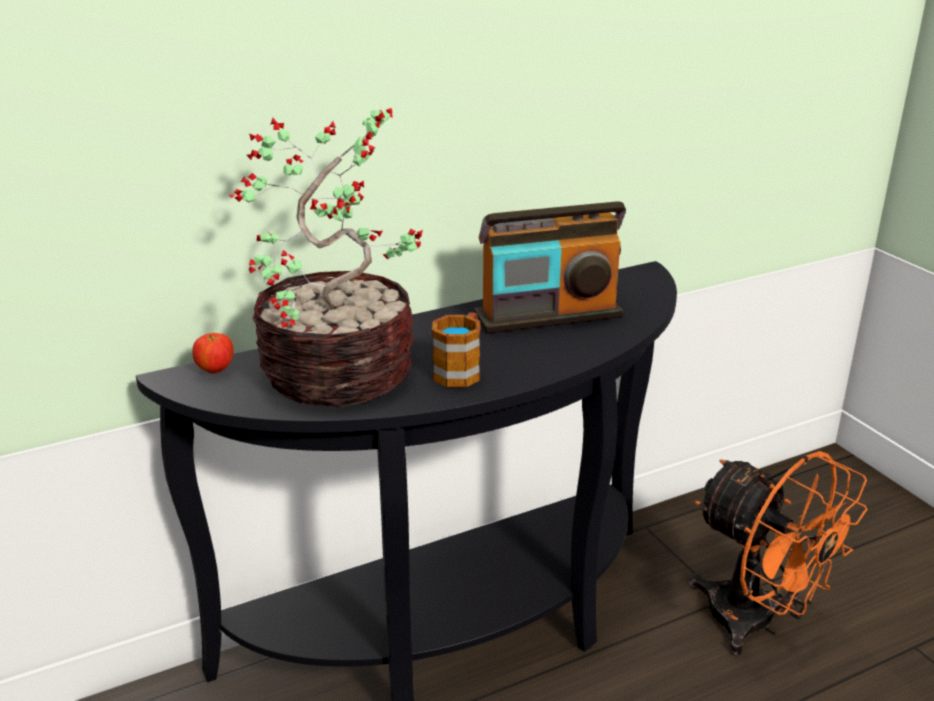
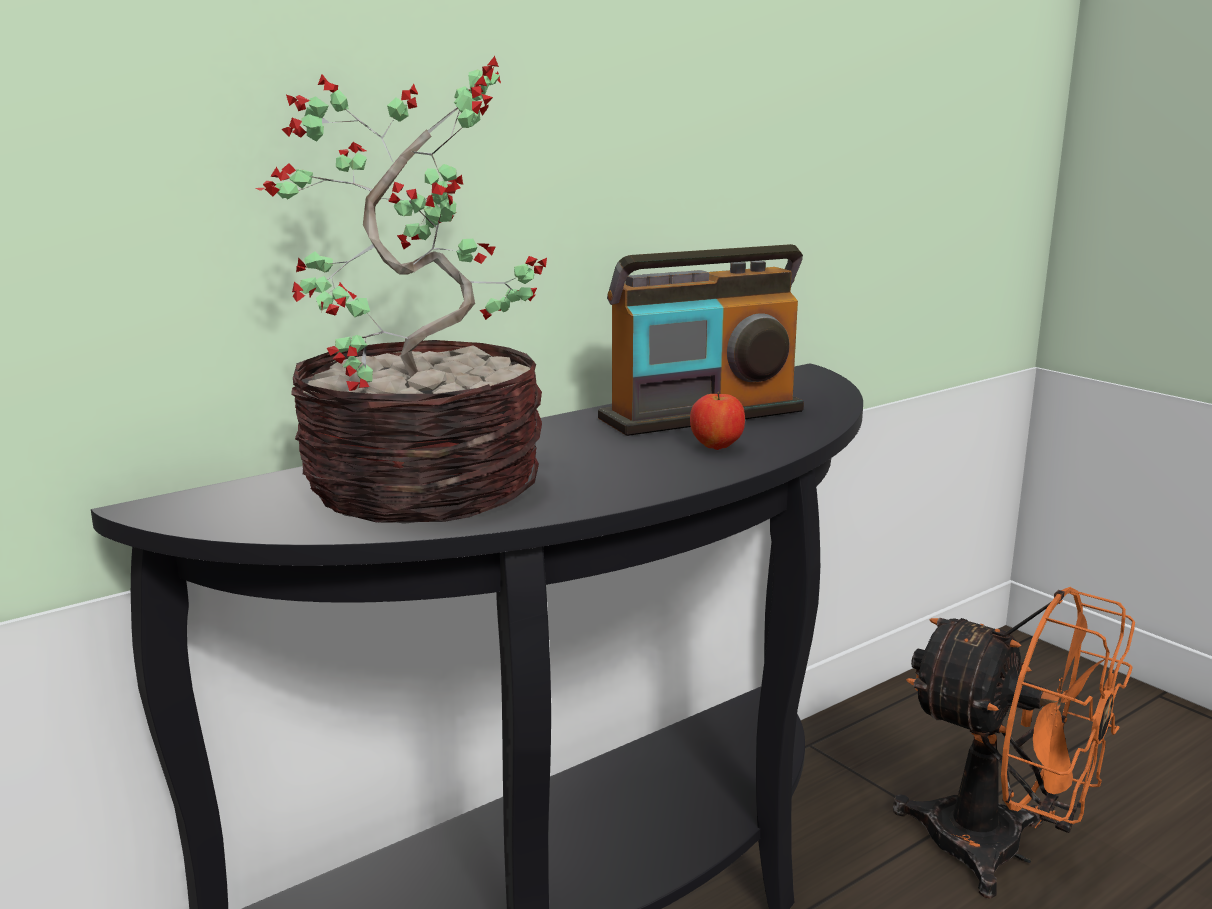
camera: 10 degrees left, 10 degrees down
apple [192,333,234,374] -> apple moved to [690,391,745,450]
mug [432,312,480,388] -> none

